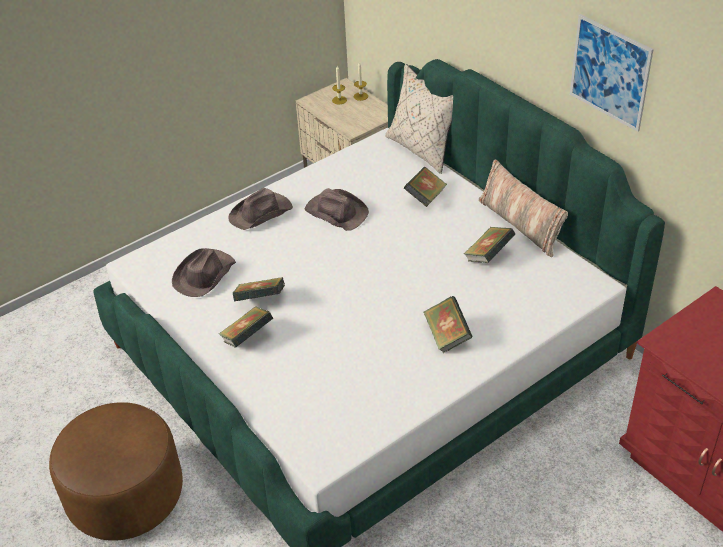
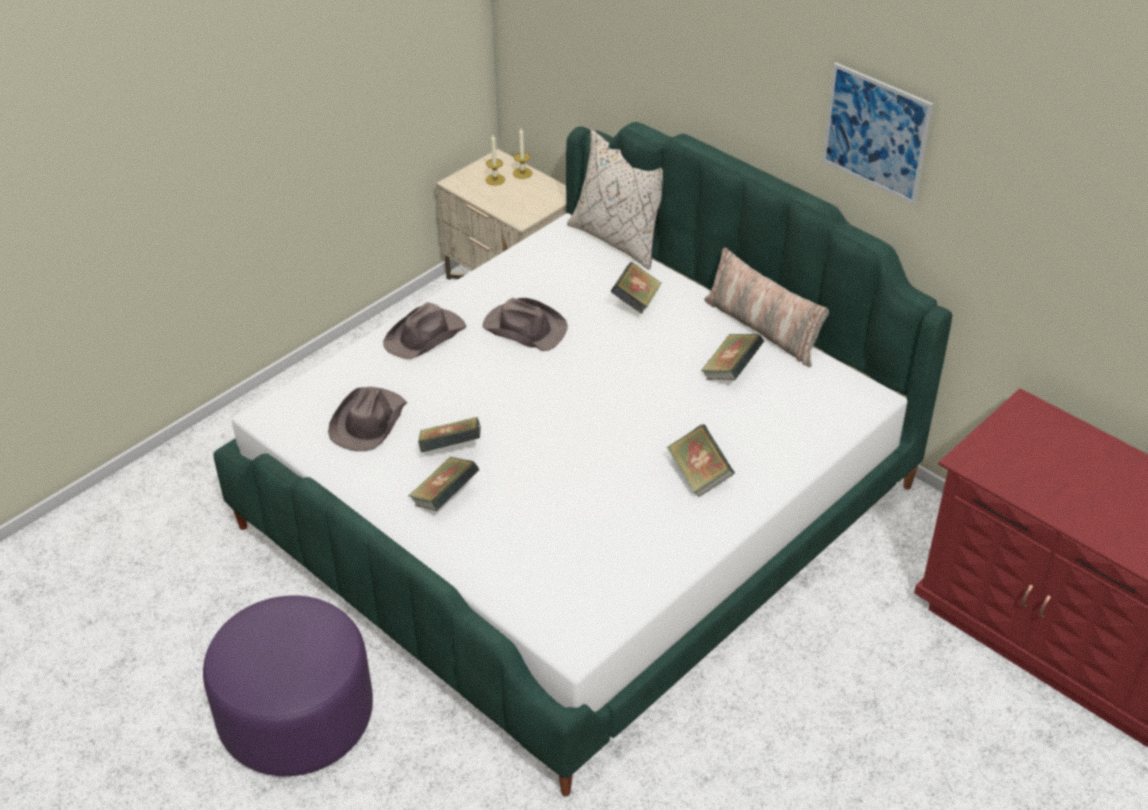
camera: 10 degrees left, 0 degrees up
brown ottoman [49,402,183,541] -> purple ottoman [203,595,373,776]

